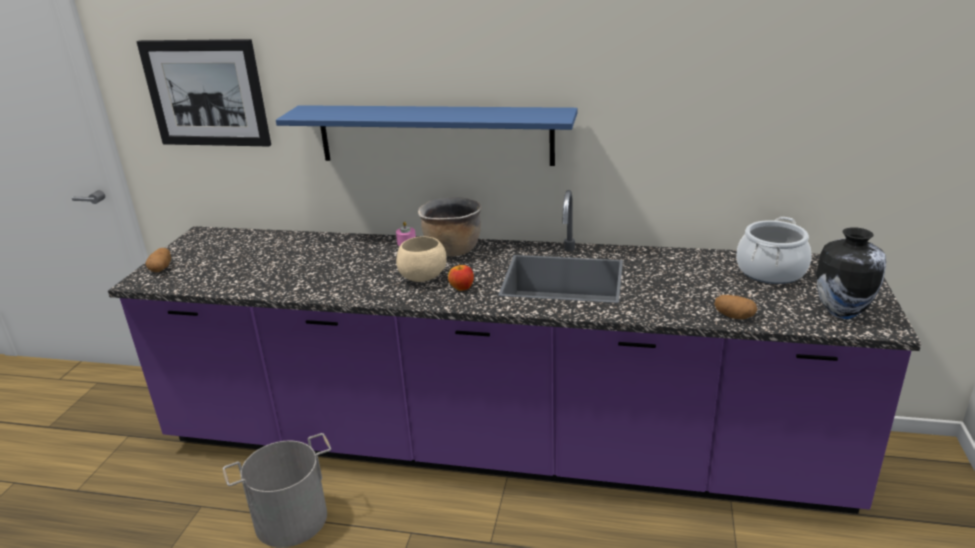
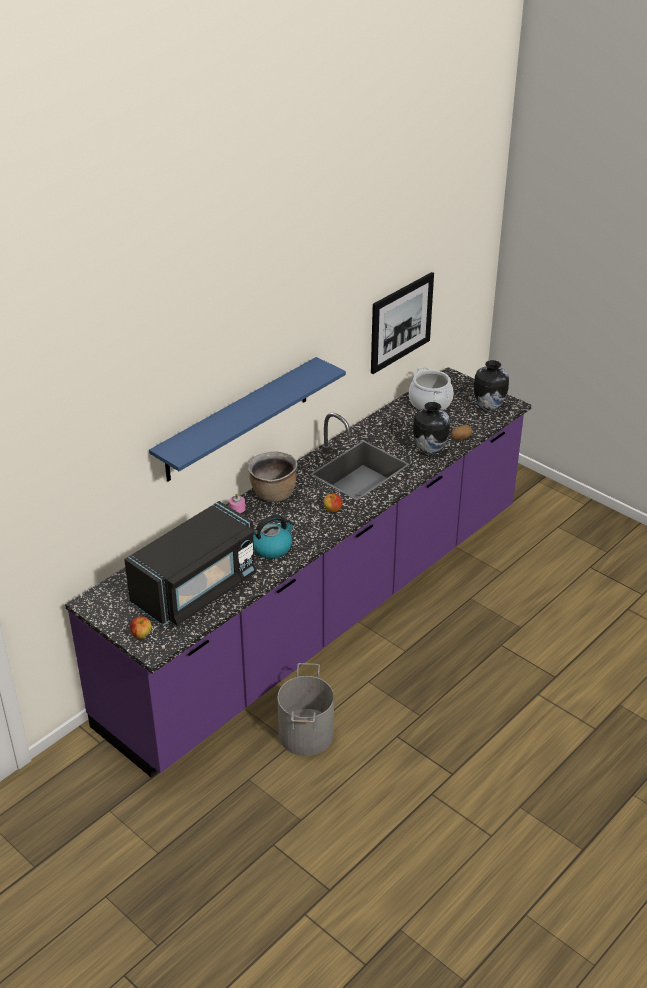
camera: 60 degrees left, 10 degrees up
picture [136,39,271,146] -> picture moved to [371,272,434,374]
potato [145,248,171,272] -> apple [130,617,151,639]
beige bowl [396,236,447,282] -> none
none -> black microwave [124,501,256,626]
none -> kettle [253,515,295,559]
none -> vase [413,402,450,455]

